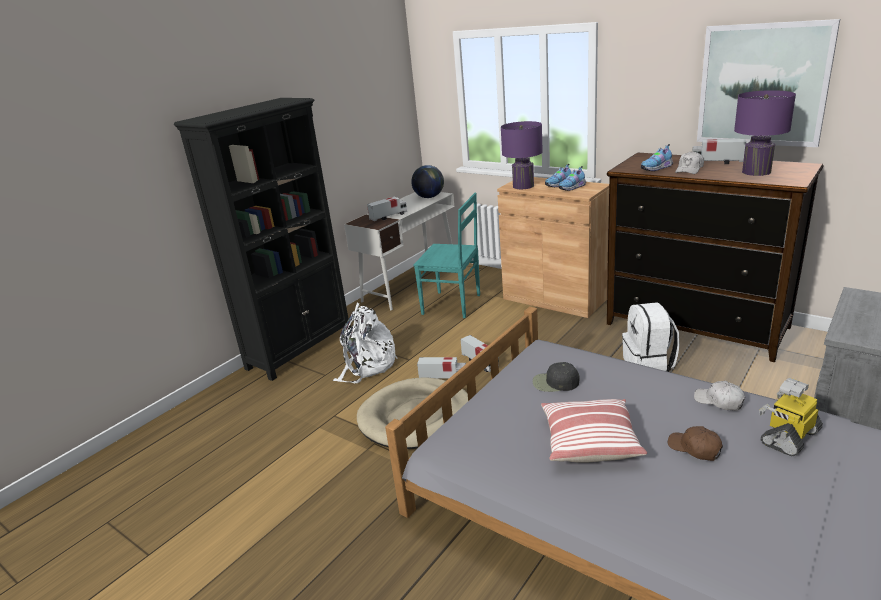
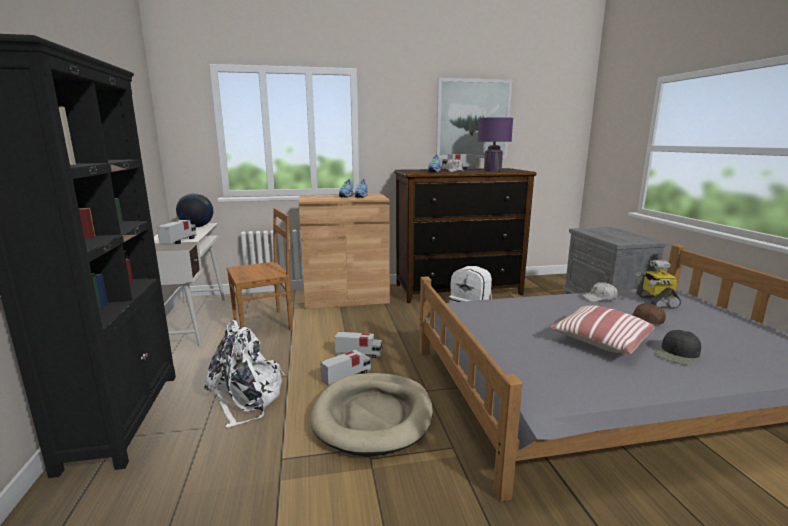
camera: 50 degrees left, 10 degrees down
turquoise chair [414,193,480,318] -> brown chair [227,208,293,330]
purple table lamp [501,121,543,189] -> none
black cap [533,362,580,392] -> black cap moved to [654,330,701,365]

